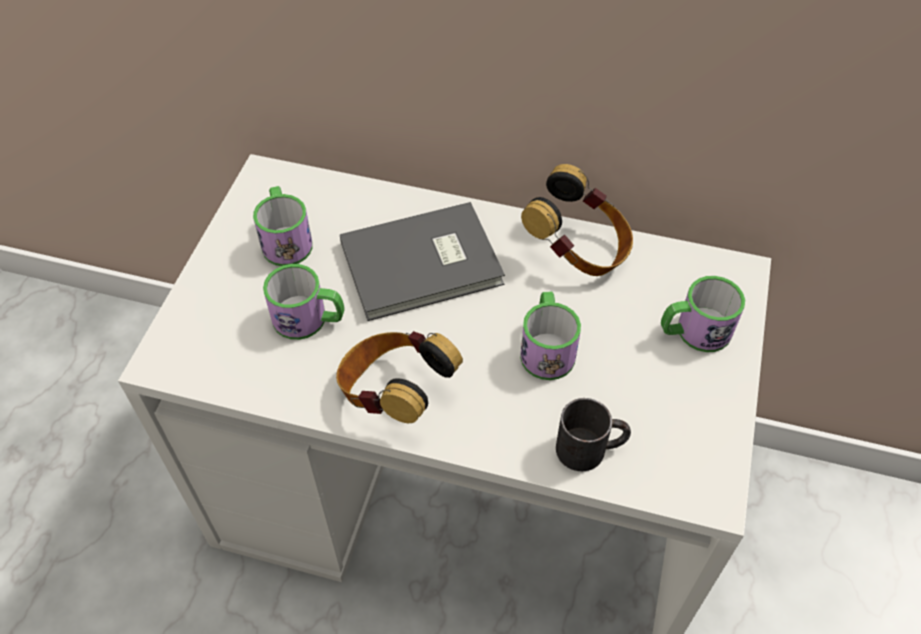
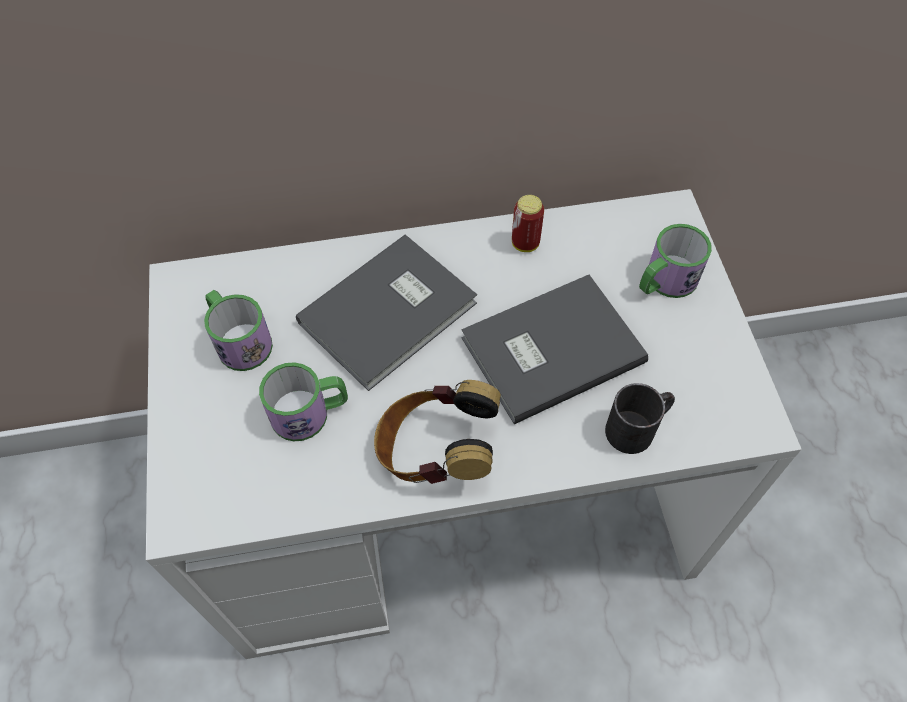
camera: 25 degrees left, 5 degrees up
mug [520,292,581,380] -> grey book [462,275,648,424]
headphones [521,164,633,276] -> can [512,195,544,252]

